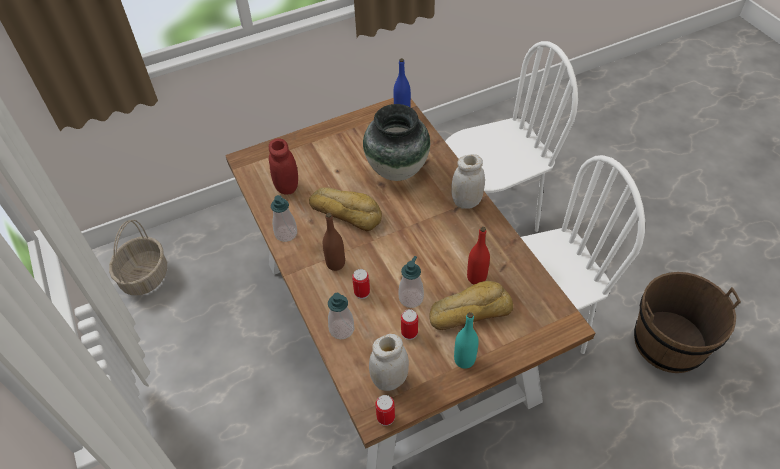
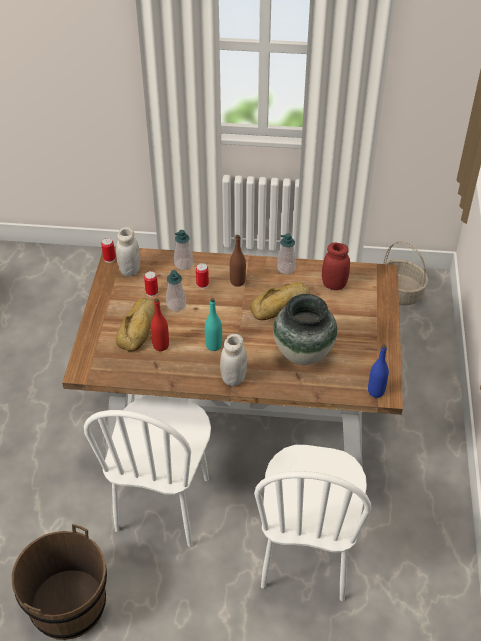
camera: 120 degrees right, 5 degrees down
turquoise bottle [454,312,479,369] -> turquoise bottle moved to [205,298,222,351]

